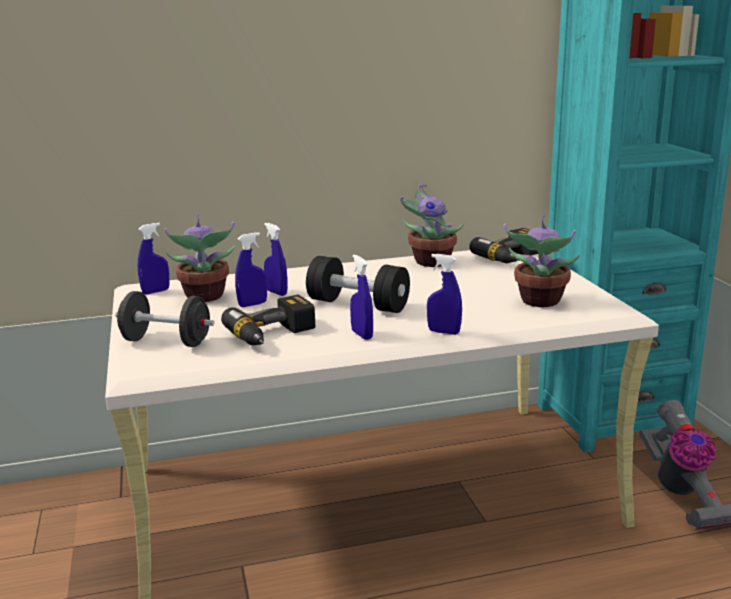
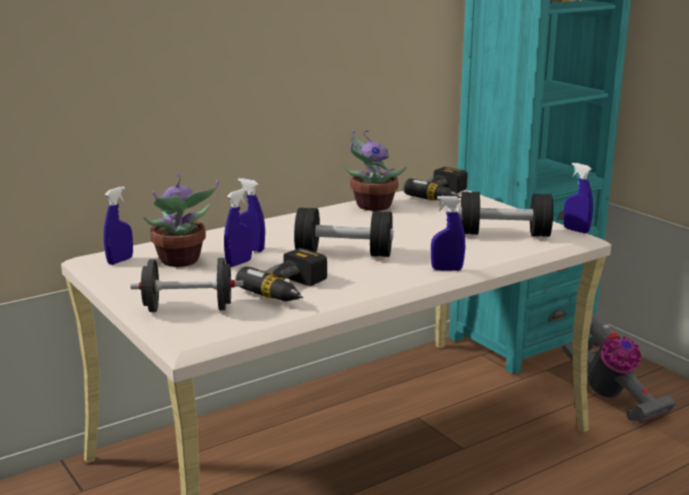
camera: 20 degrees left, 0 degrees up
blue spray bottle [350,254,373,340] -> blue spray bottle moved to [564,163,593,233]
potted plant [503,215,580,307] -> black dumbbell [459,192,553,237]

